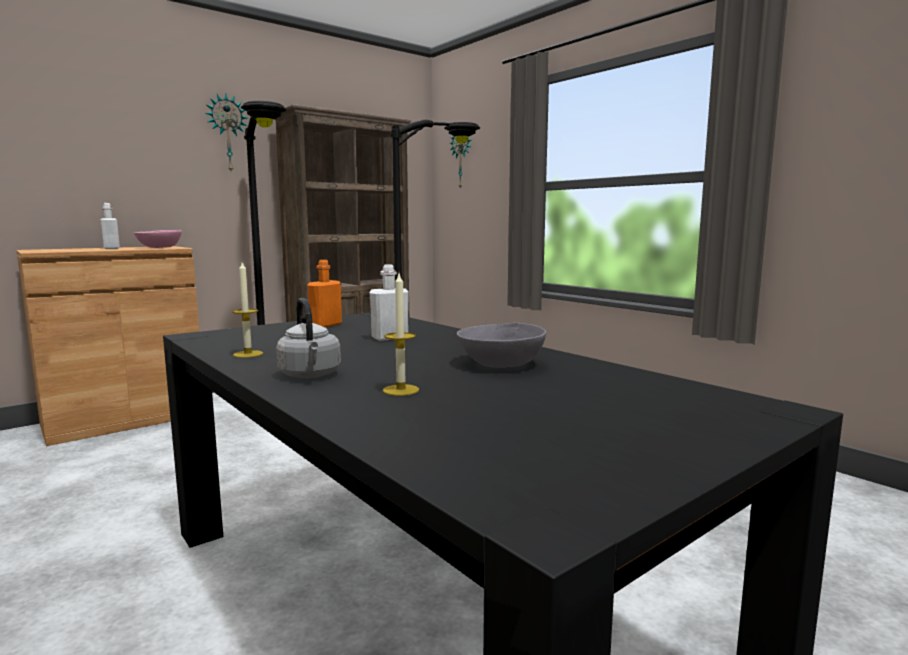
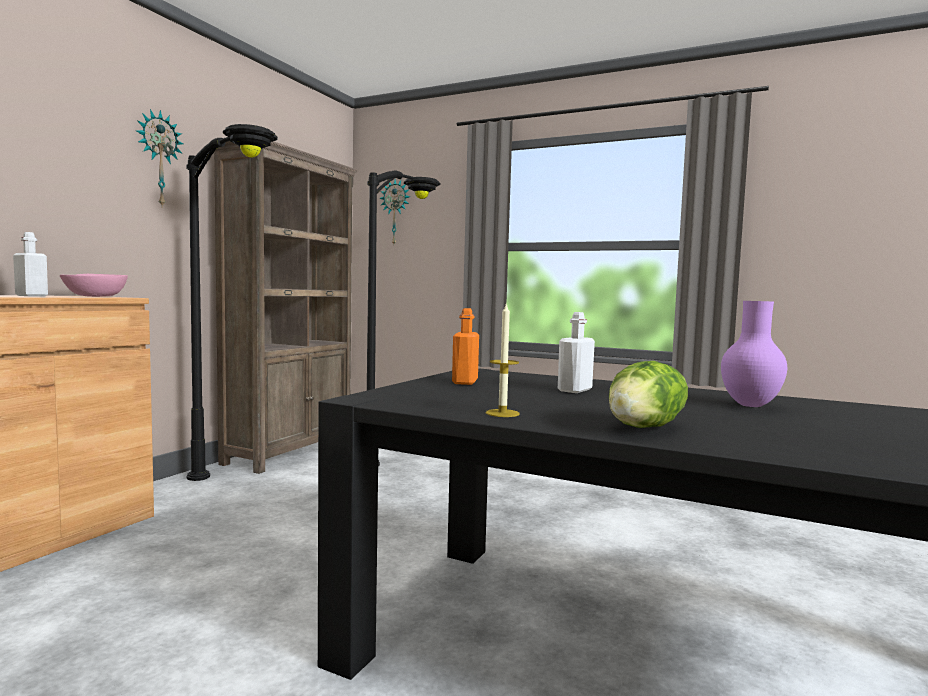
camera: 25 degrees left, 5 degrees down
grey kettle [276,298,341,378] -> lettuce [609,361,688,428]
candle [383,274,419,396] -> none
grey bowl [457,323,546,368] -> purple vase [721,301,787,407]

